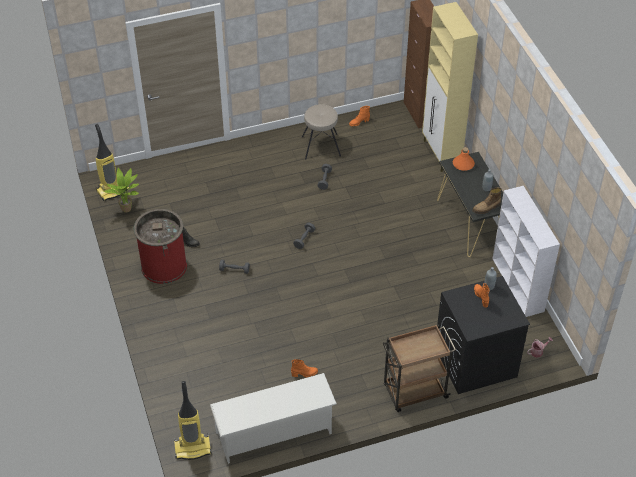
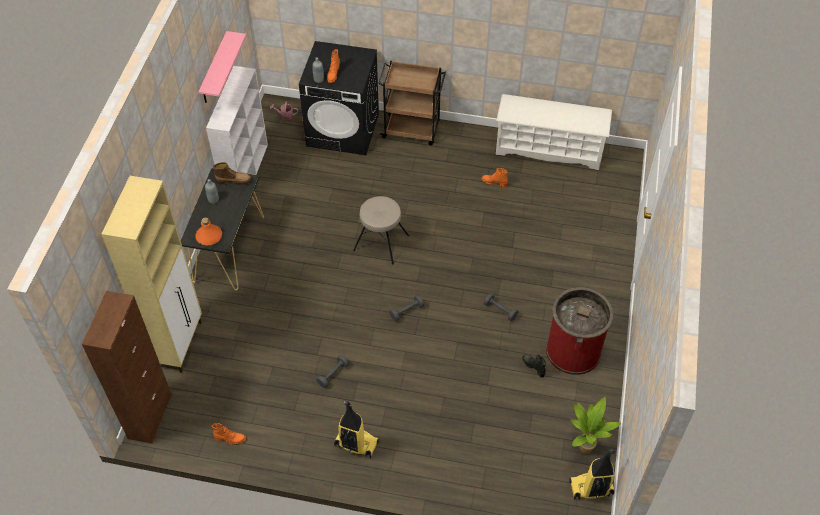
camera: 150 degrees left, 5 degrees up
vacuum cleaner [174,381,212,460] -> vacuum cleaner moved to [334,401,379,458]
beige stool [302,104,341,159] -> beige stool moved to [353,196,409,264]
none -> pink shelf [198,31,246,103]

